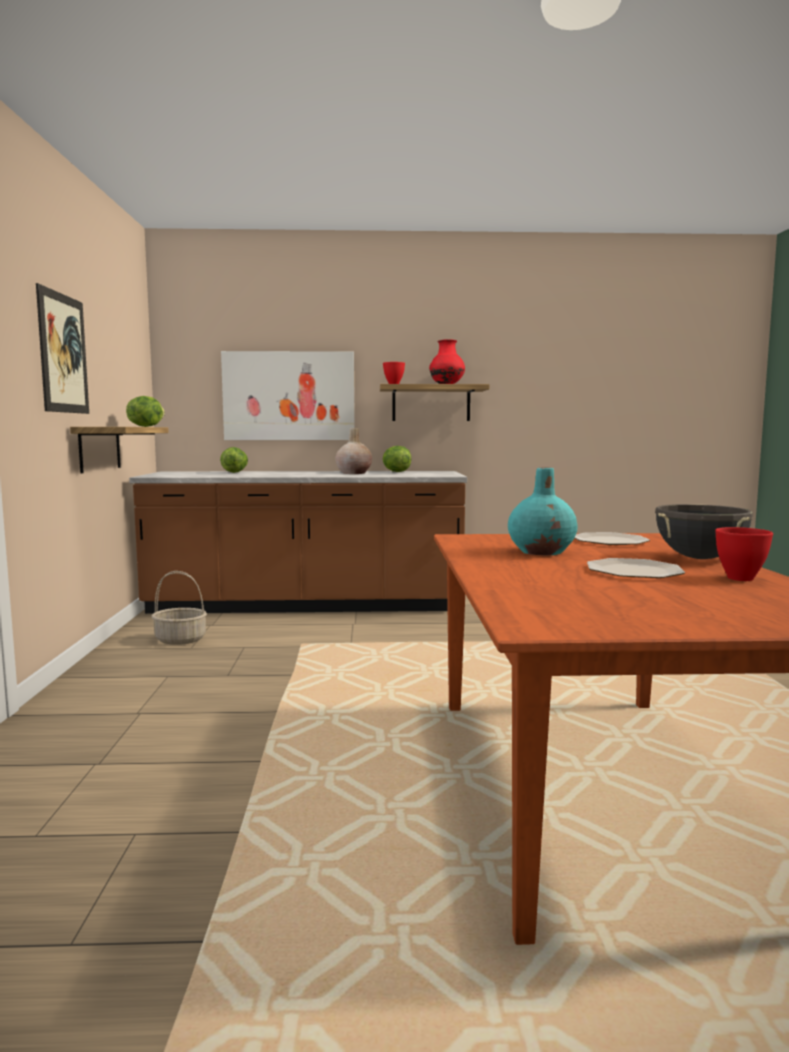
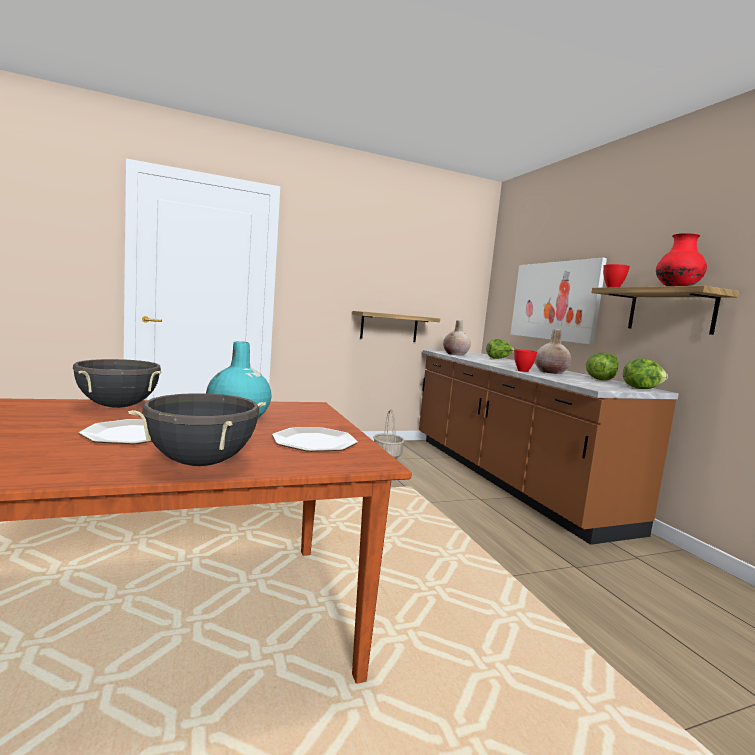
camera: 70 degrees right, 0 degrees up
picture [36,283,89,414] -> none
lettuce [126,396,165,427] -> lettuce moved to [623,358,668,389]
red bowl [715,527,773,581] -> red bowl moved to [514,349,537,372]
none -> black cooking pot [73,359,162,408]
none -> beige vase [443,320,471,356]

